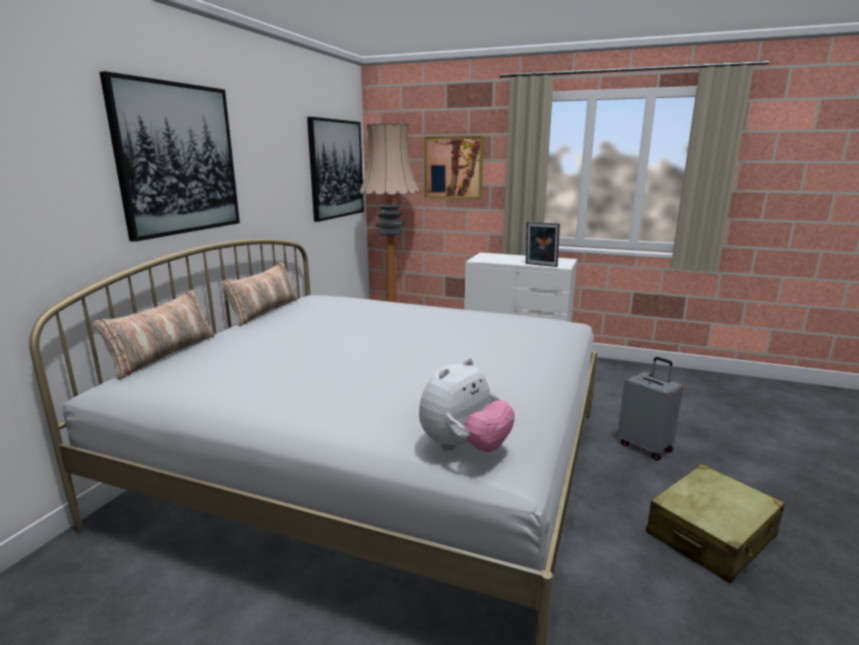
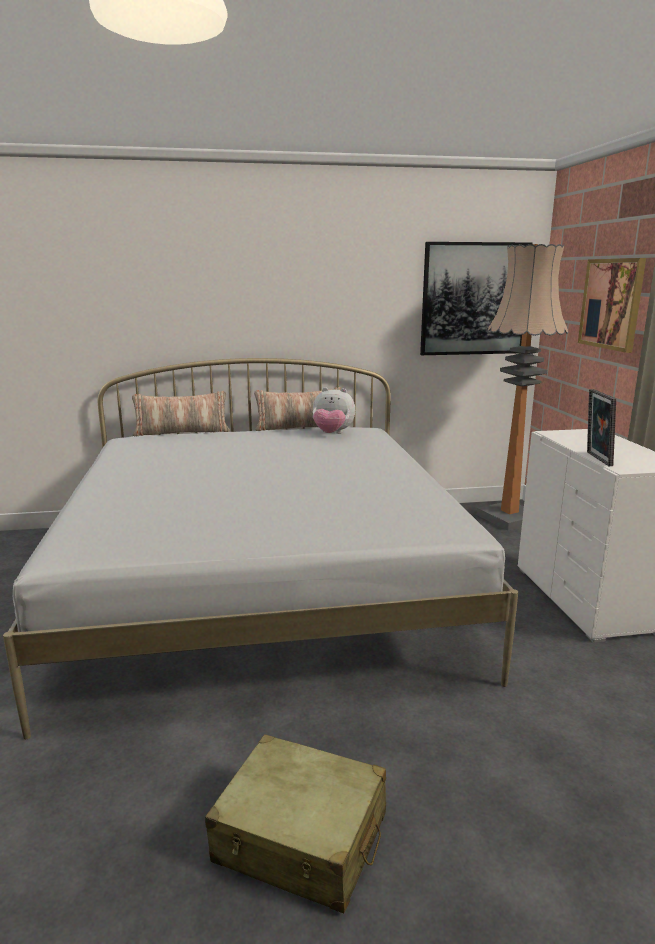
camera: 60 degrees right, 0 degrees up
picture [100,71,240,242] -> none
plush toy [419,358,515,452] -> plush toy moved to [312,387,355,434]
grey suitcase [618,357,683,461] -> none

